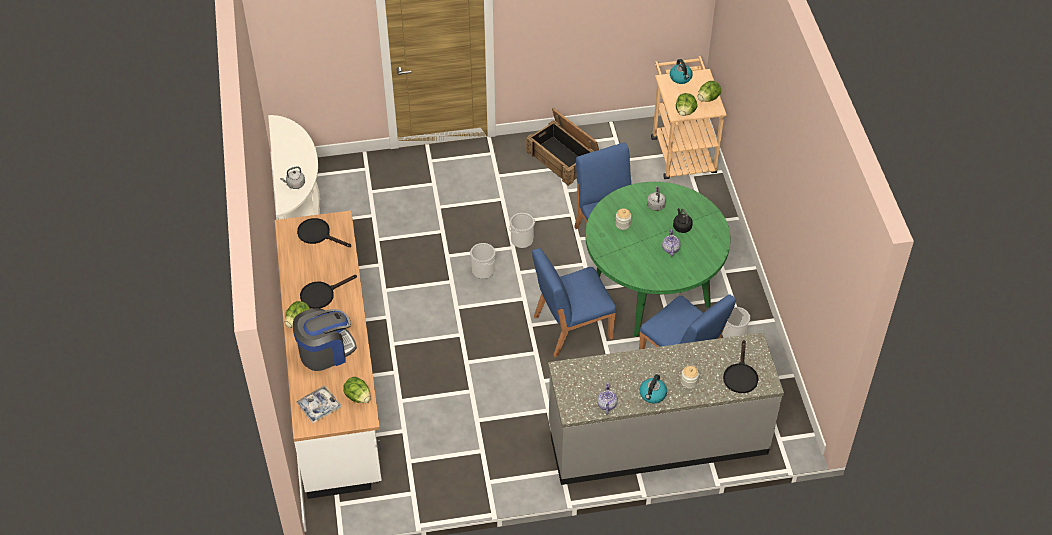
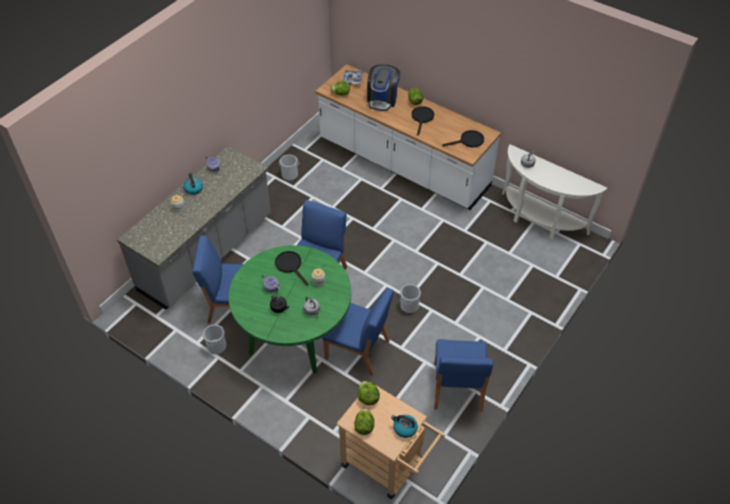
camera: 135 degrees right, 0 degrees up
bucket [470,243,496,279] -> bucket moved to [278,155,299,180]
crate [526,108,599,186] -> blue chair [434,339,493,412]
black frying pan [723,340,758,393] -> black frying pan moved to [275,251,308,285]

